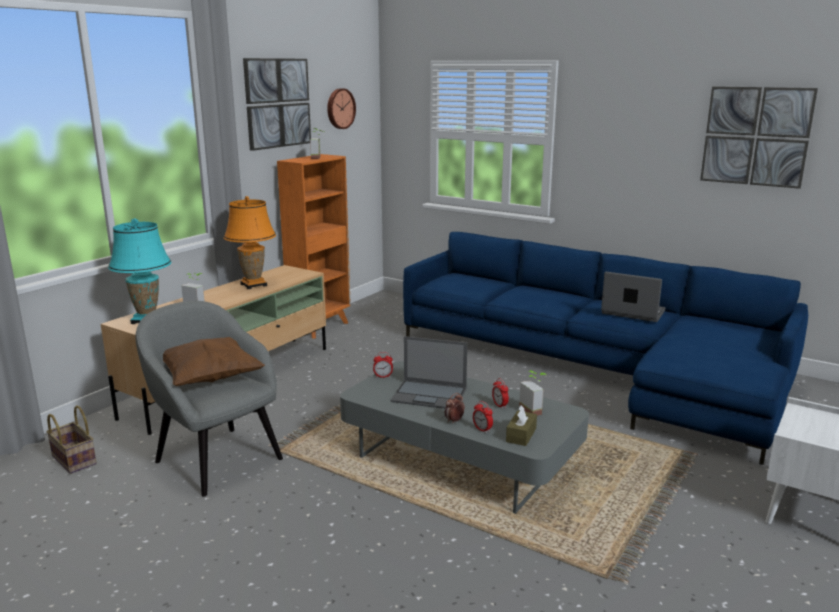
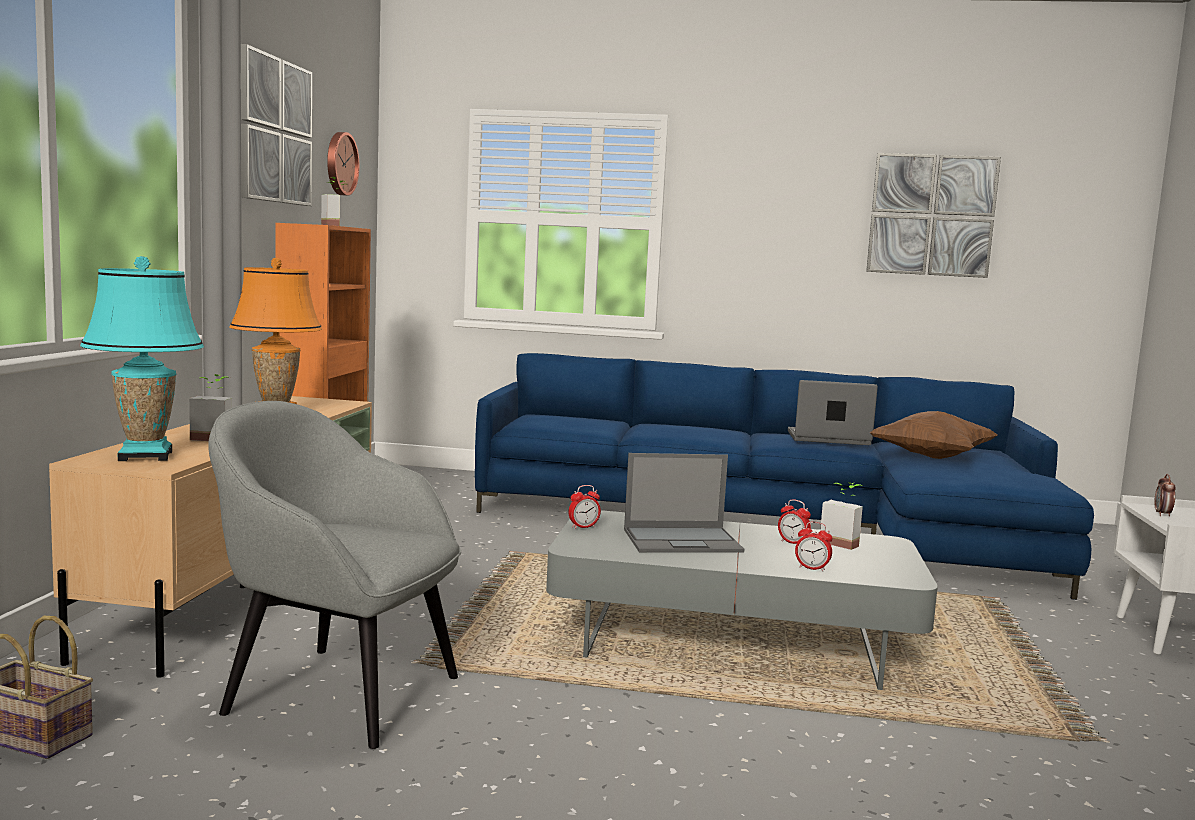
camera: 25 degrees left, 10 degrees down
brown pillow [163,337,265,386] -> brown pillow moved to [870,411,998,459]
alarm clock [445,393,465,422] -> alarm clock moved to [1154,474,1176,516]
brown tissue box [506,405,537,446] -> none

